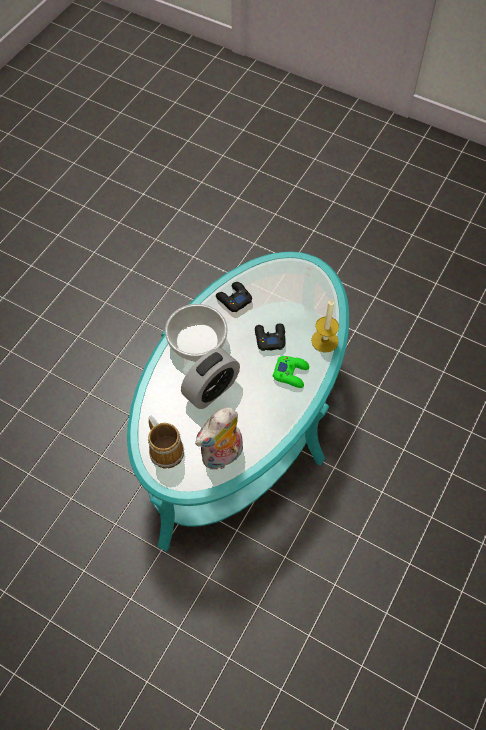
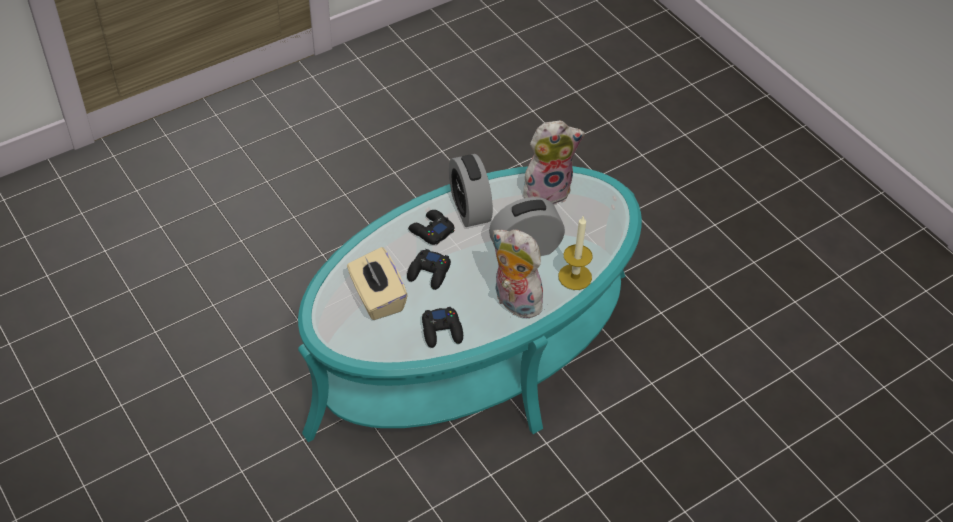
camera: 155 degrees left, 10 degrees down
mug [148,416,184,469] -> none
bowl [165,304,228,361] -> plush toy [492,229,543,319]
green game controller [273,356,309,388] -> black game controller [408,210,454,245]
candle [311,299,339,353] -> candle moved to [558,216,593,290]
none -> beige tissue box [347,247,408,320]
none -> alarm clock [449,154,493,227]

